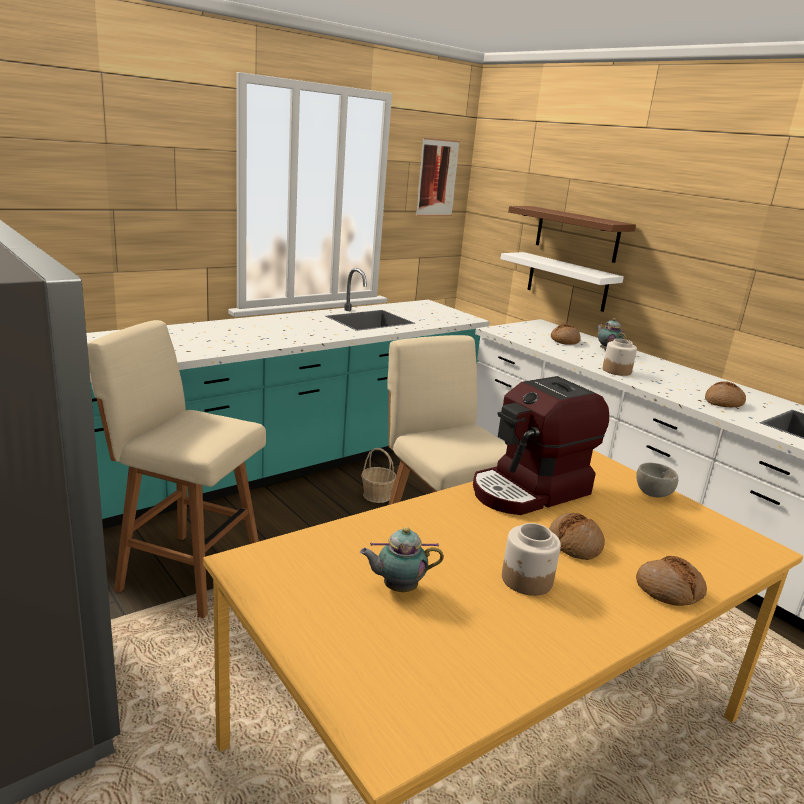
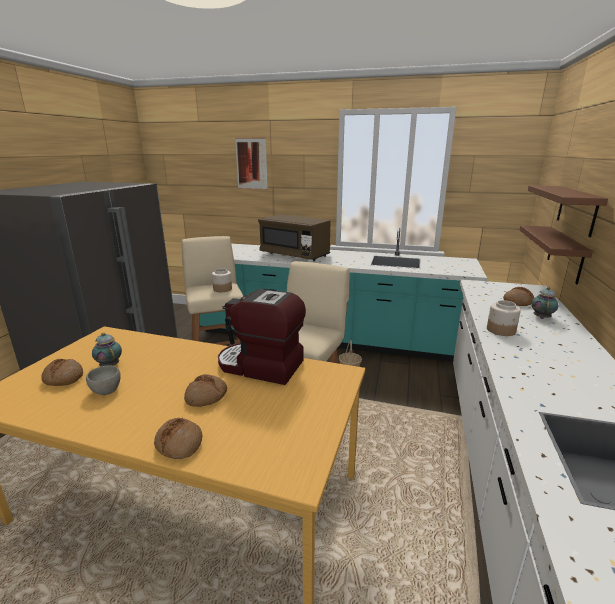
camera: 55 degrees right, 0 degrees up
picture [416,138,460,216] -> picture moved to [235,138,268,190]
white shelf [501,252,624,312] -> brown shelf [520,225,593,284]
jar [502,523,561,596] -> jar moved to [212,268,232,292]
grey bowl [636,463,678,498] -> grey bowl moved to [86,365,121,395]
bread [705,381,746,407] -> bread moved to [41,359,83,386]
none -> brown microwave [258,215,330,261]

